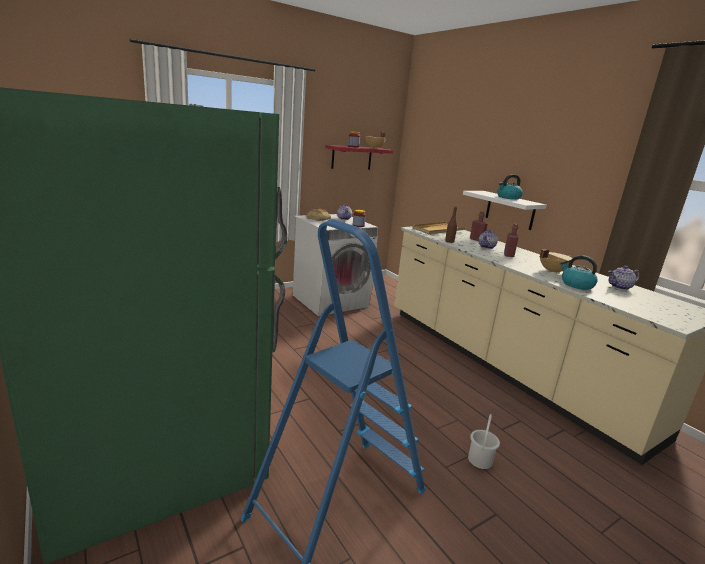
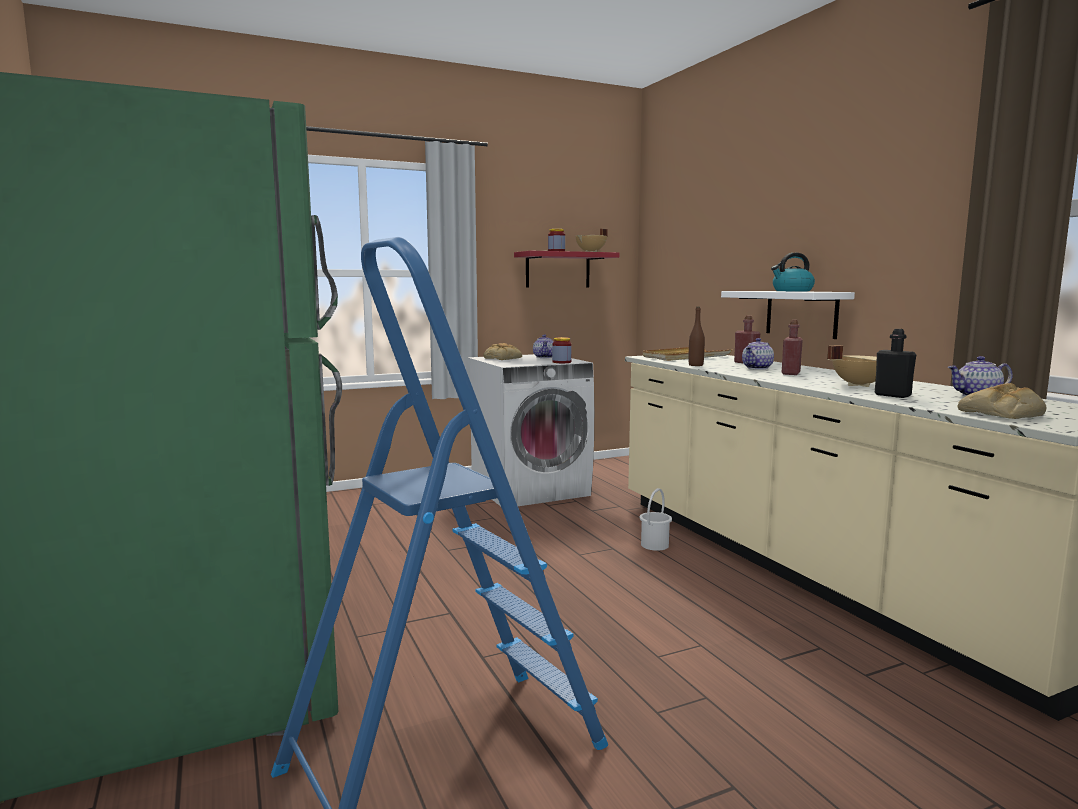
camera: 10 degrees right, 10 degrees down
white bucket [468,414,500,469] -> white bucket moved to [639,488,672,551]
kettle [560,255,598,290] -> black bottle [875,329,916,398]
none -> bread [958,383,1047,419]

